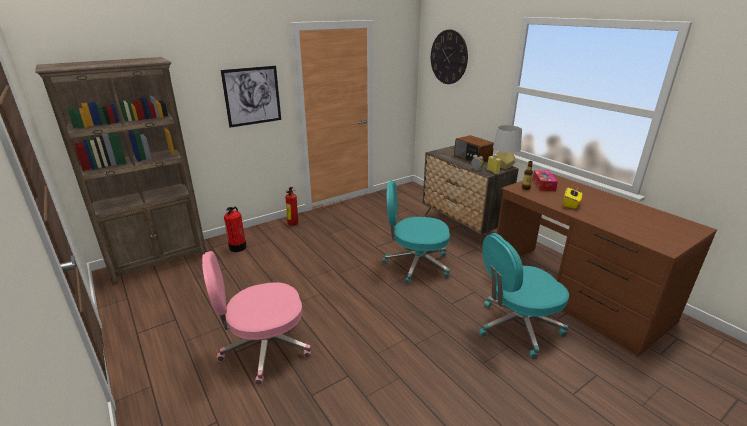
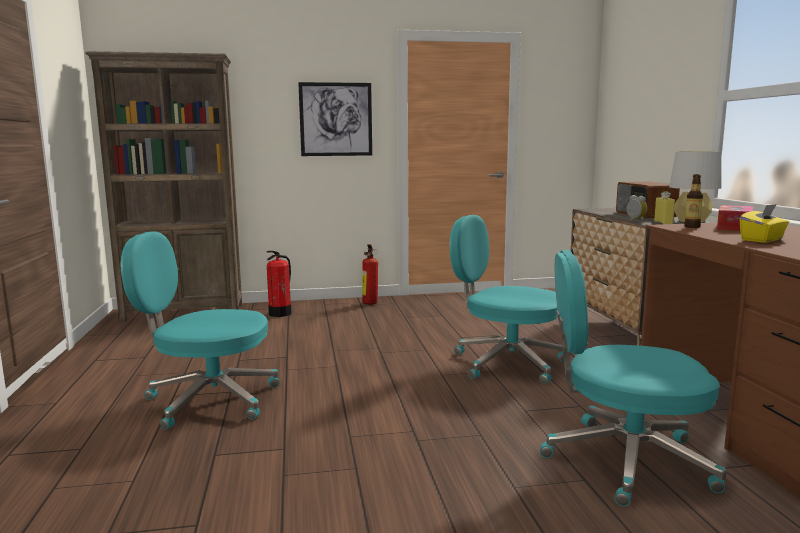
camera: 25 degrees right, 15 degrees down
pink office chair [202,251,311,385] -> turquoise office chair [120,231,279,430]
wall clock [431,30,468,84] -> none

